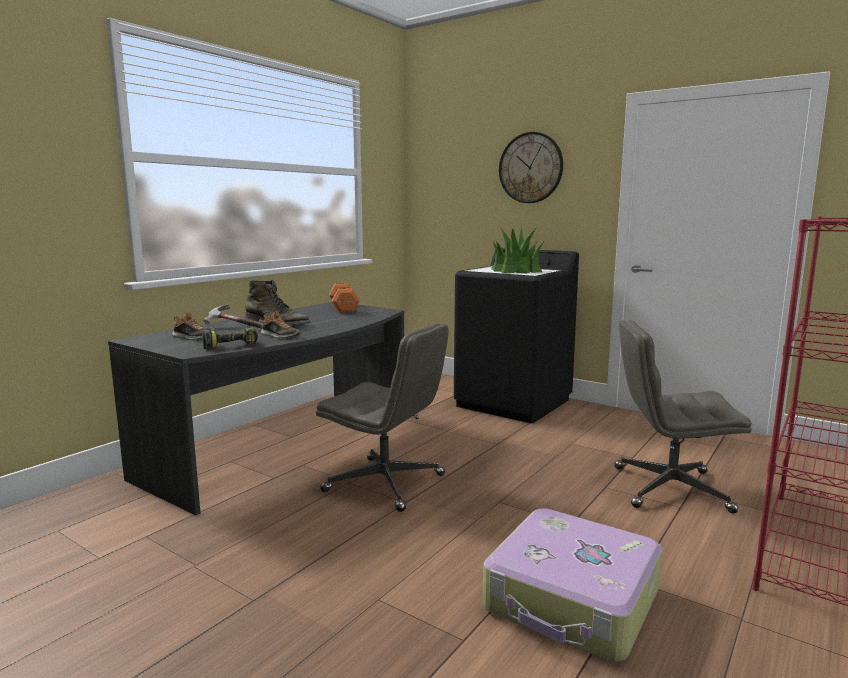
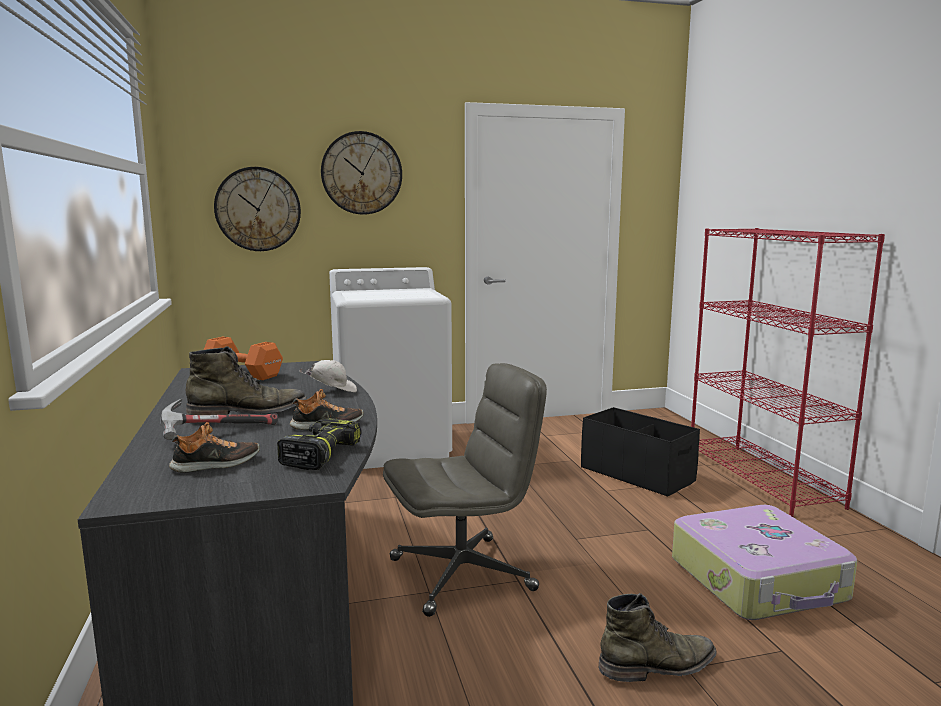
camera: 50 degrees left, 0 degrees up
black washing machine [454,248,579,423] -> white washing machine [329,267,452,469]
potted plant [491,227,543,273] -> none
grey office chair [615,320,752,514] -> black storage box [581,407,700,497]
none -> wall clock [214,167,301,251]
none -> white cap [299,360,357,392]
none -> green boot [599,593,717,682]

